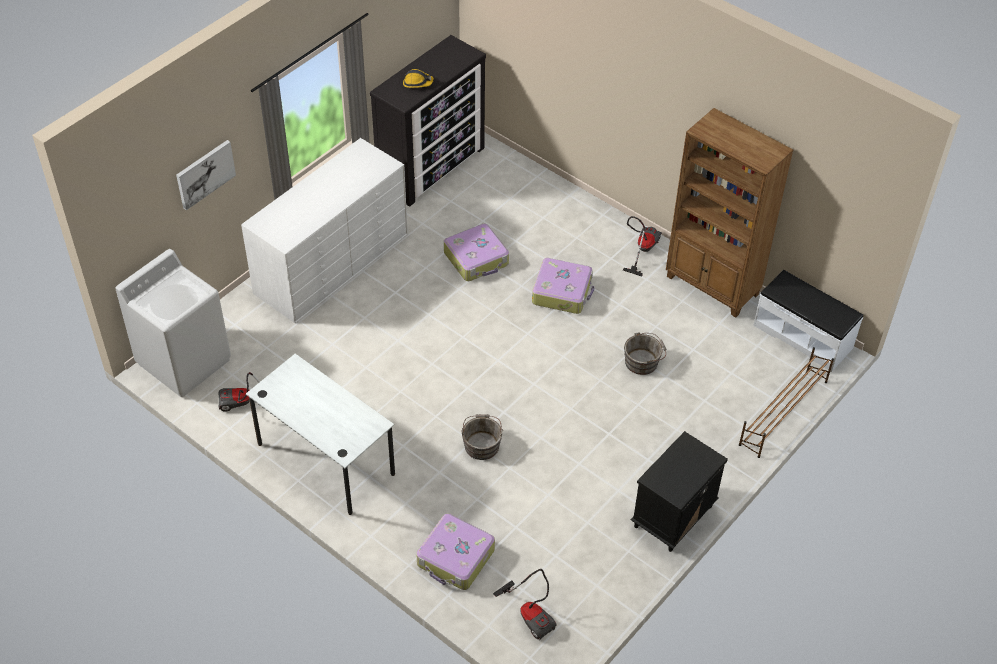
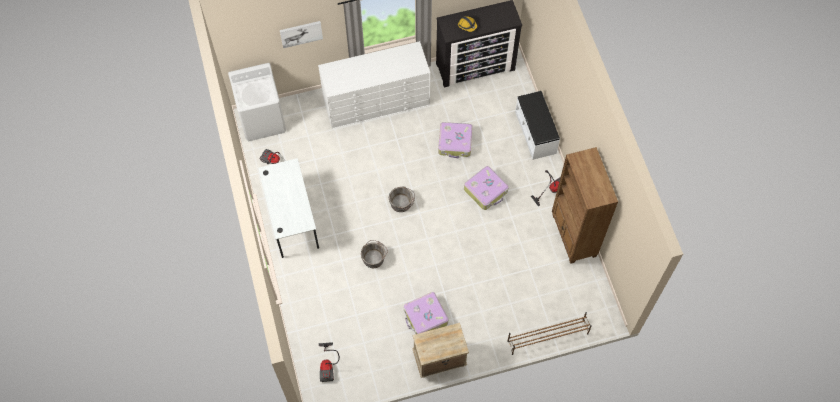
camera: 35 degrees right, 15 degrees up
suitcase [416,514,495,590] -> suitcase moved to [404,292,448,334]
grey bucket [624,332,667,375] -> grey bucket moved to [389,186,415,212]
black nightstand [630,431,728,552] -> beige nightstand [412,323,469,378]
white bench [753,270,863,372] -> white bench moved to [515,91,560,160]

